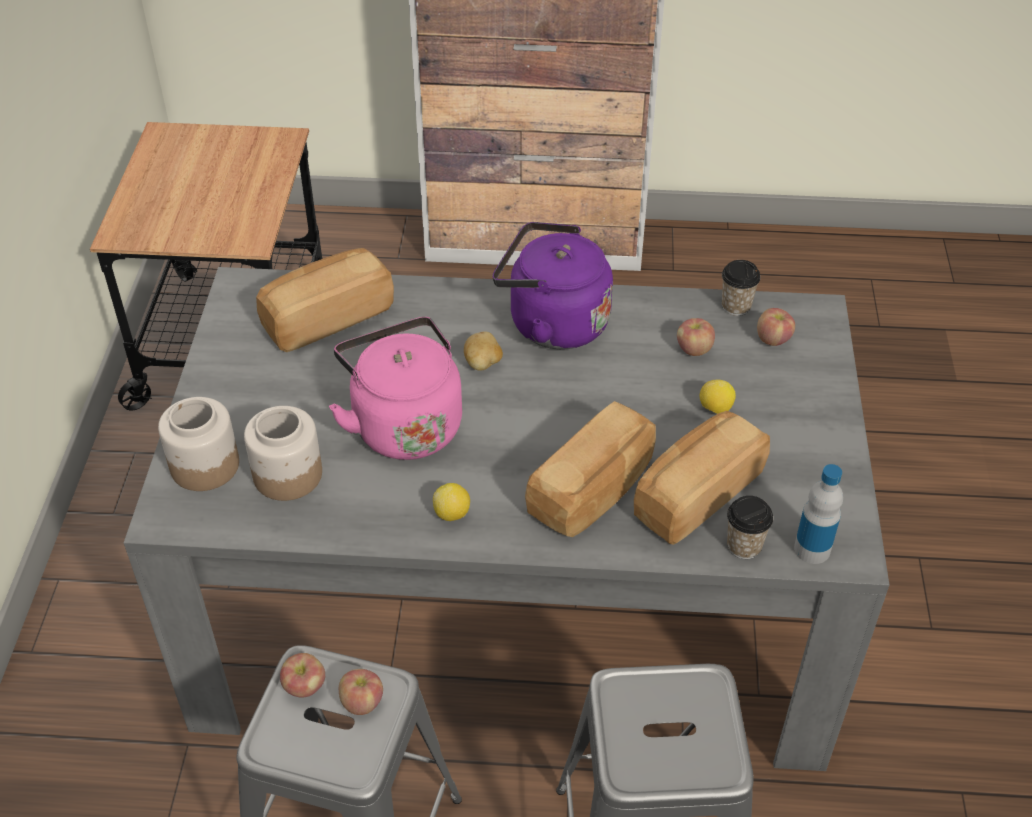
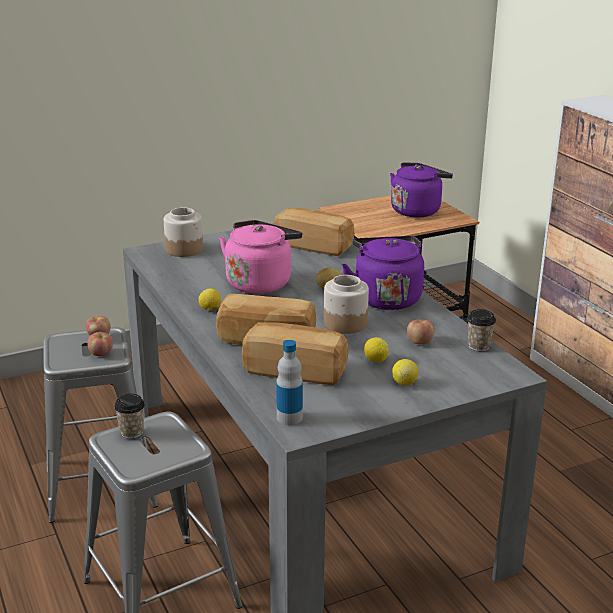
camera: 60 degrees right, 20 degrees down
jar [244,406,322,501] -> jar moved to [324,275,369,334]
cup [727,496,773,559] -> cup moved to [114,394,145,439]
apple [757,308,795,346] -> none
none -> purple kettle [390,162,453,217]
none -> lemon [392,359,419,386]

